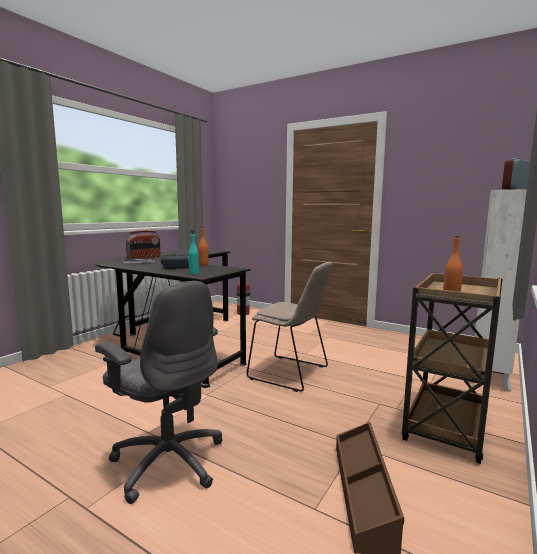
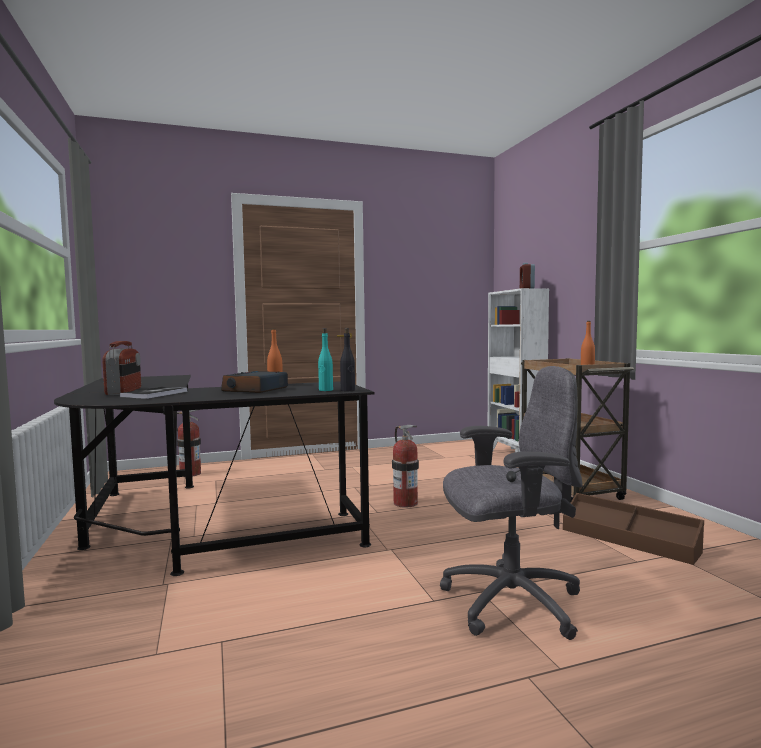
camera: 50 degrees left, 5 degrees down
beige chair [247,262,333,392] -> fire extinguisher [392,425,419,508]
none -> black bottle [340,328,355,391]

